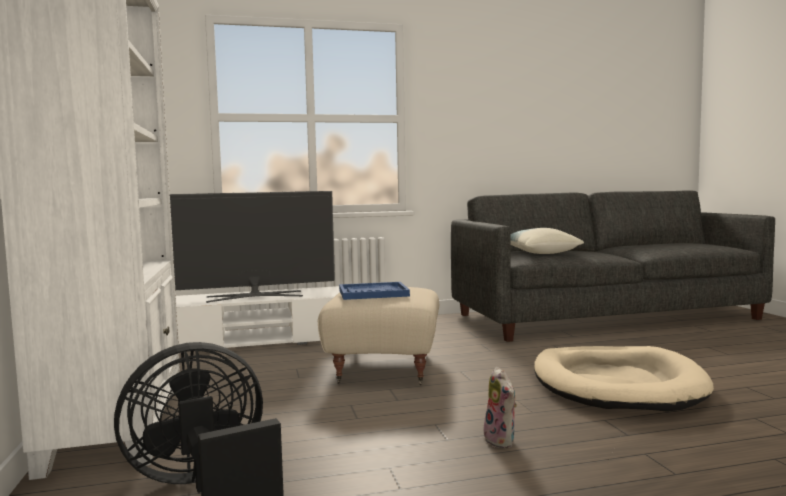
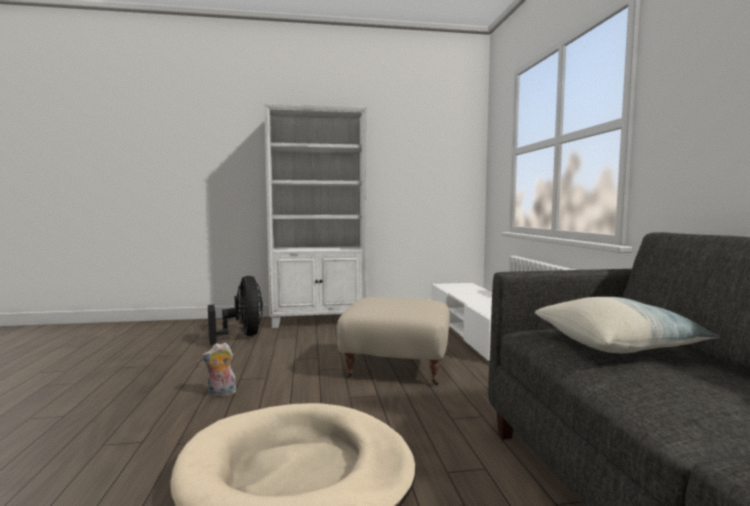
camera: 95 degrees right, 0 degrees up
television [170,191,335,303] -> none
blue tray [339,282,410,300] -> none

